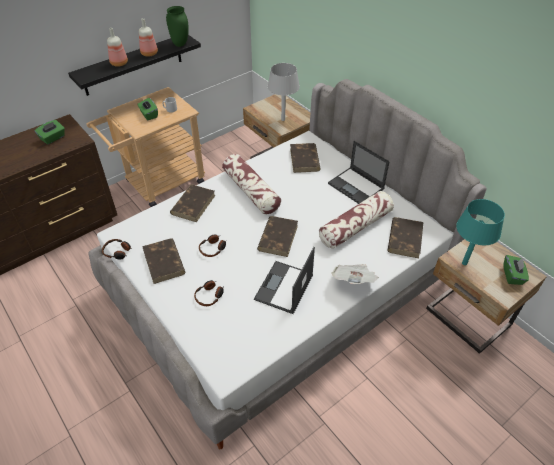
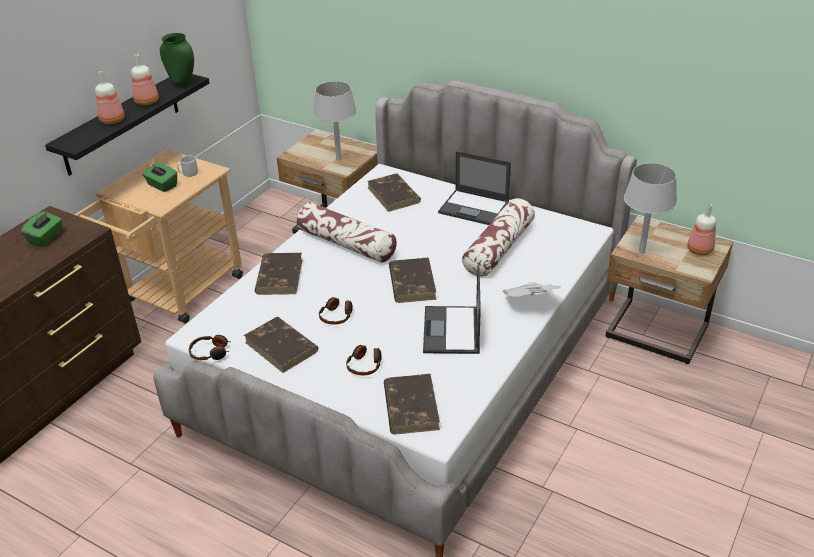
camera: 20 degrees left, 10 degrees down
brown book [388,217,424,258] -> brown book moved to [384,374,440,434]
turquoise table lamp [456,199,505,265] -> grey table lamp [624,163,677,254]
green tissue box [503,255,529,285] -> bottle [687,204,716,255]

